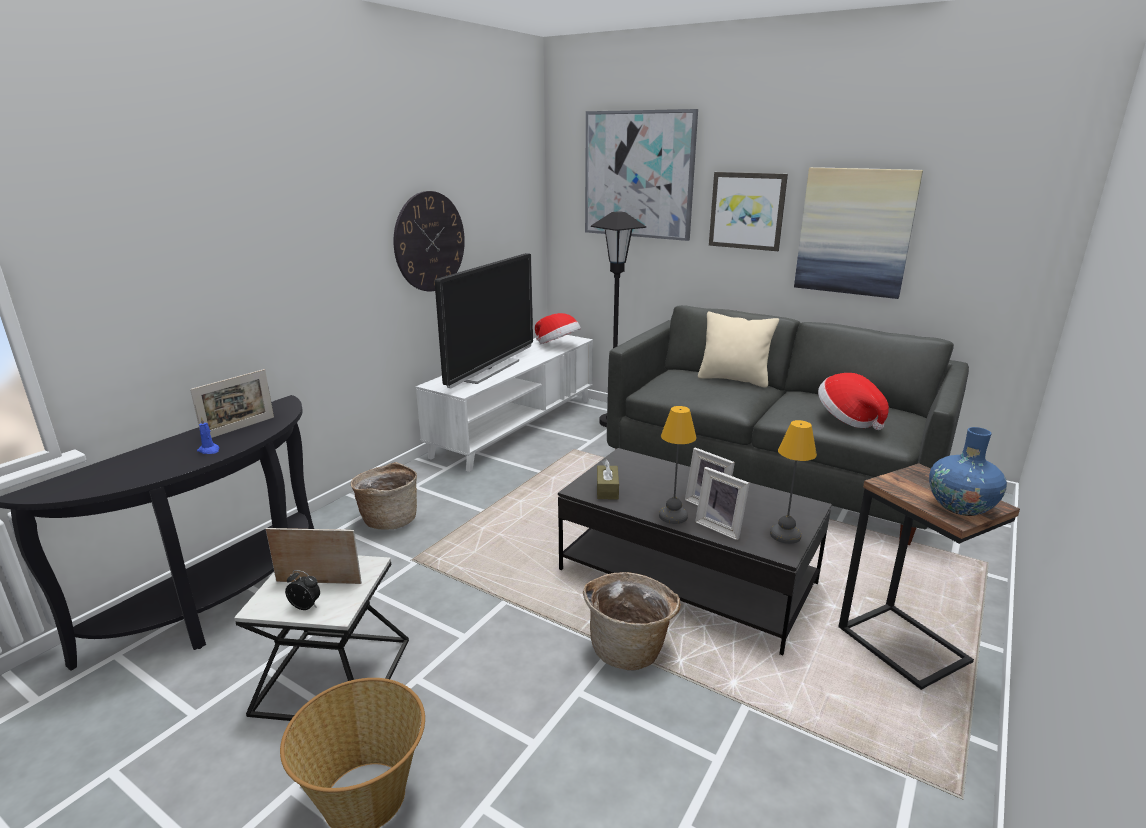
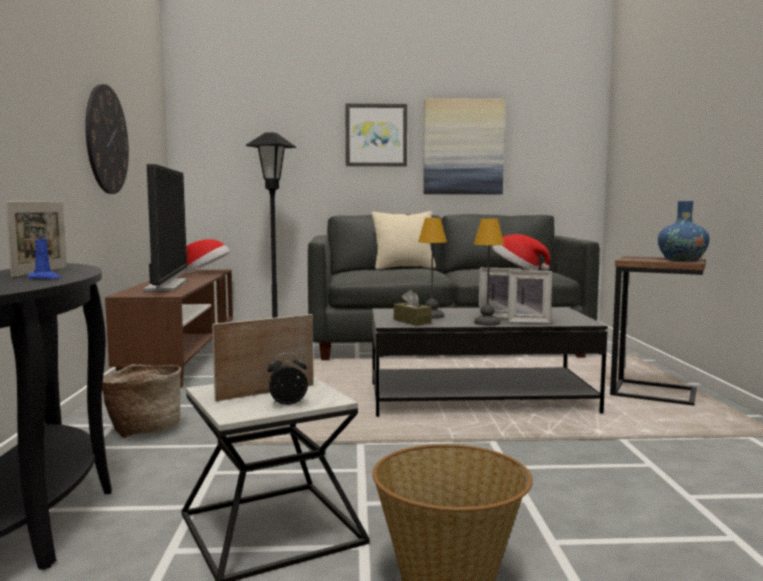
camera: 35 degrees left, 15 degrees down
white tv stand [416,335,593,472] -> brown tv stand [105,269,233,388]
basket [583,572,681,670] -> none
picture [585,109,698,241] -> none
table lamp [770,420,817,544] -> table lamp moved to [418,218,447,318]

